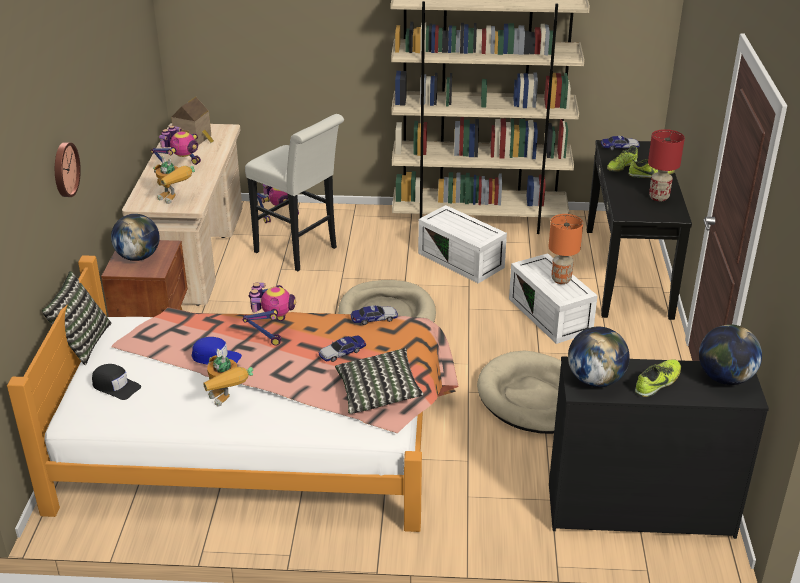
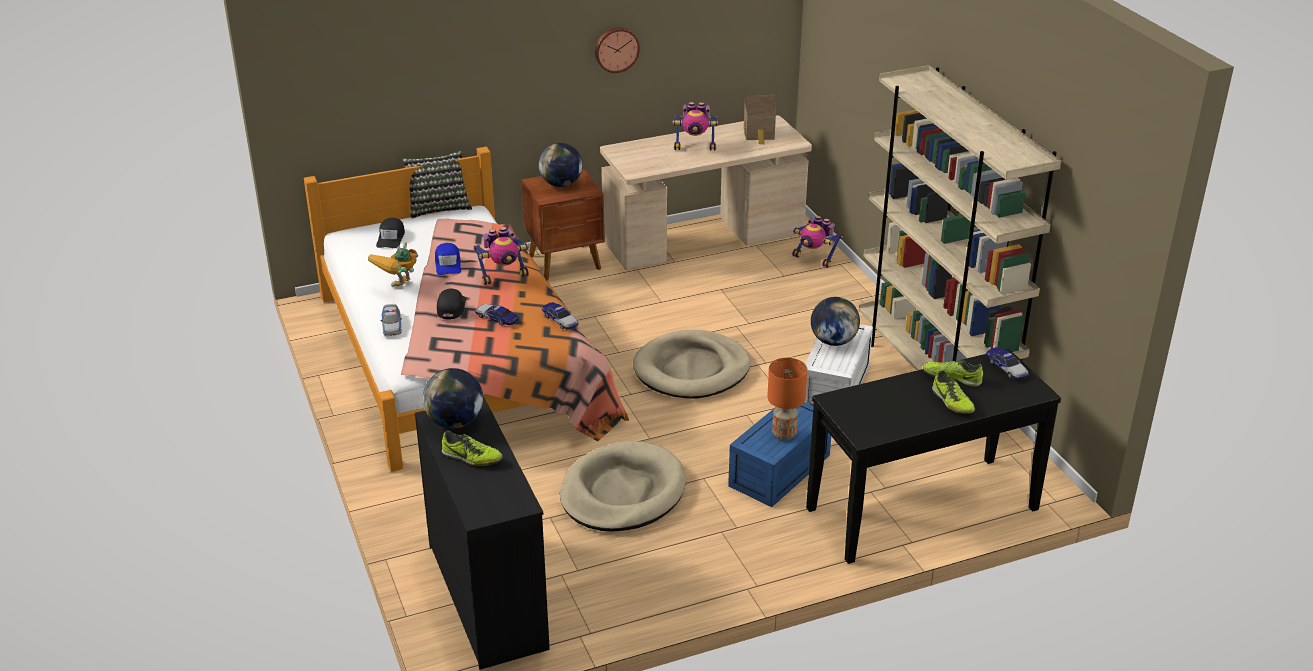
camera: 65 degrees right, 0 degrees up
wall clock [55,142,81,197] -> wall clock moved to [595,27,640,73]
toy robot [153,156,195,204] -> none
white stool [245,114,344,271] -> none
pillow [335,348,423,414] -> none
white storage box [509,253,598,344] -> blue storage box [728,402,831,507]
red table lamp [648,129,685,201] -> none
globe [699,324,762,385] -> globe moved to [811,297,860,346]
none -> toy car [380,304,402,336]
none -> black cap [437,288,466,320]

